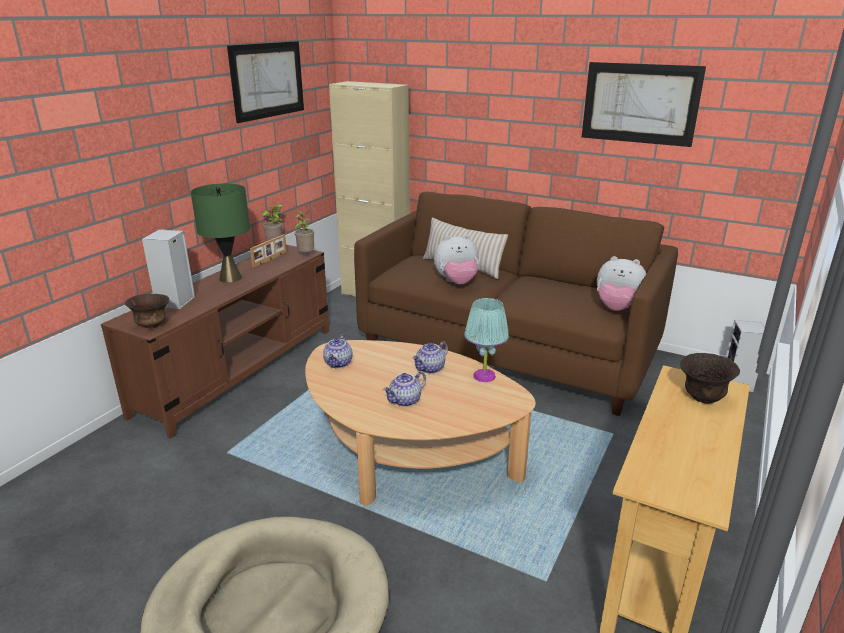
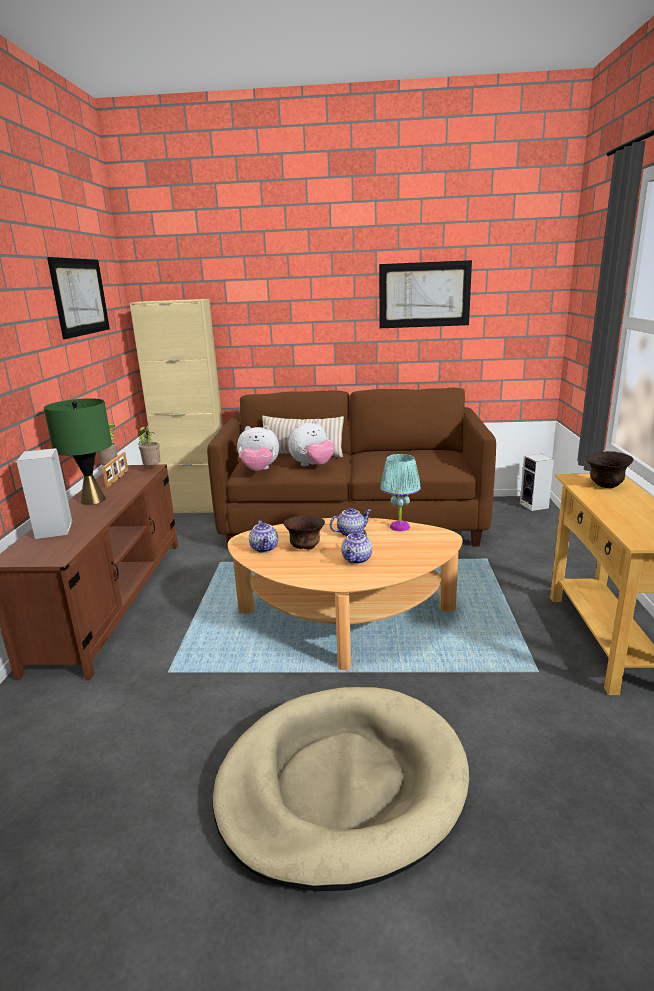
camera: 25 degrees left, 5 degrees down
brown bowl [125,294,169,328] -> brown bowl moved to [283,516,325,550]
teapot [412,341,448,374] -> teapot turned 135 degrees counterclockwise [330,507,371,536]
plush toy [597,256,646,311] -> plush toy moved to [237,425,279,471]

